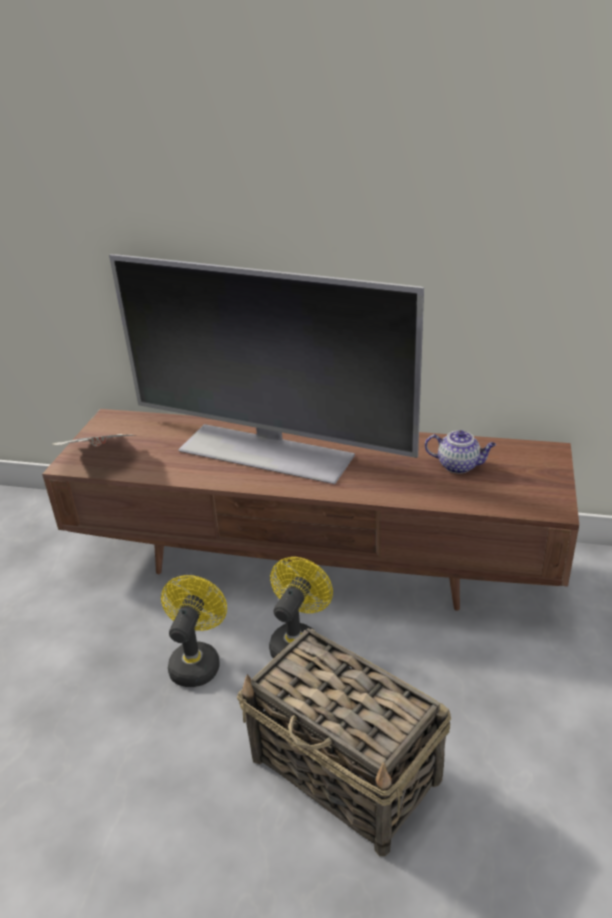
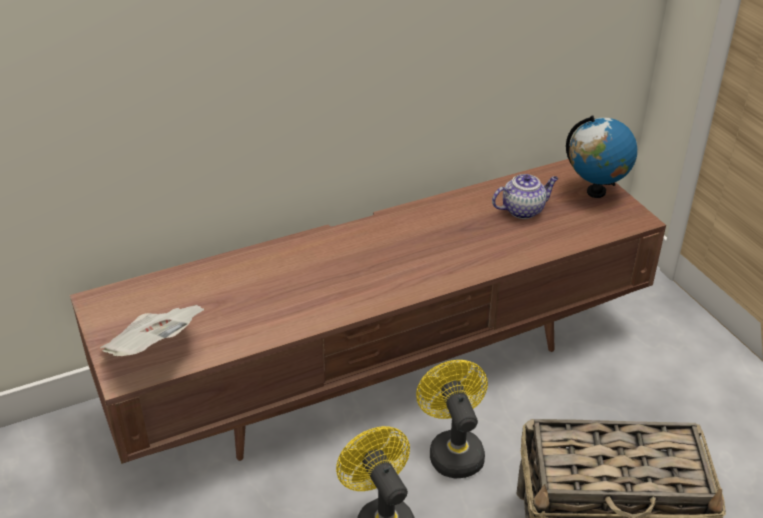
camera: 40 degrees left, 5 degrees up
television [109,254,424,484] -> none
none -> globe [566,116,637,198]

